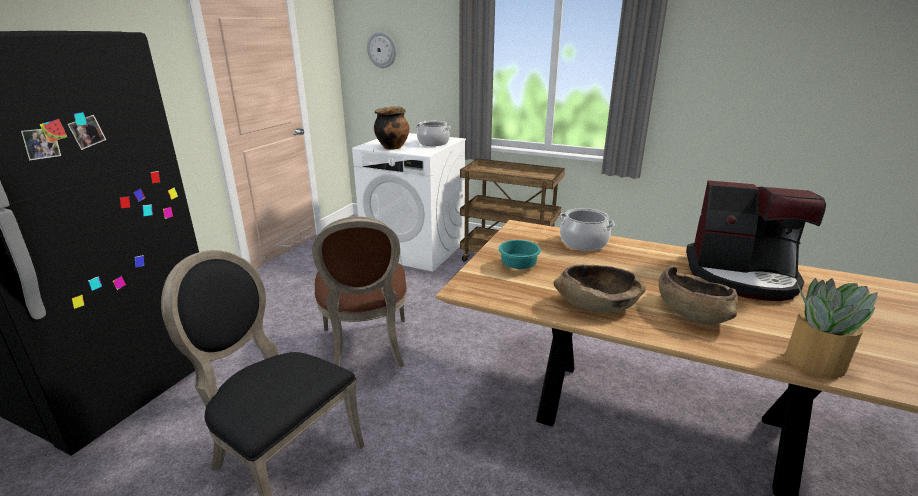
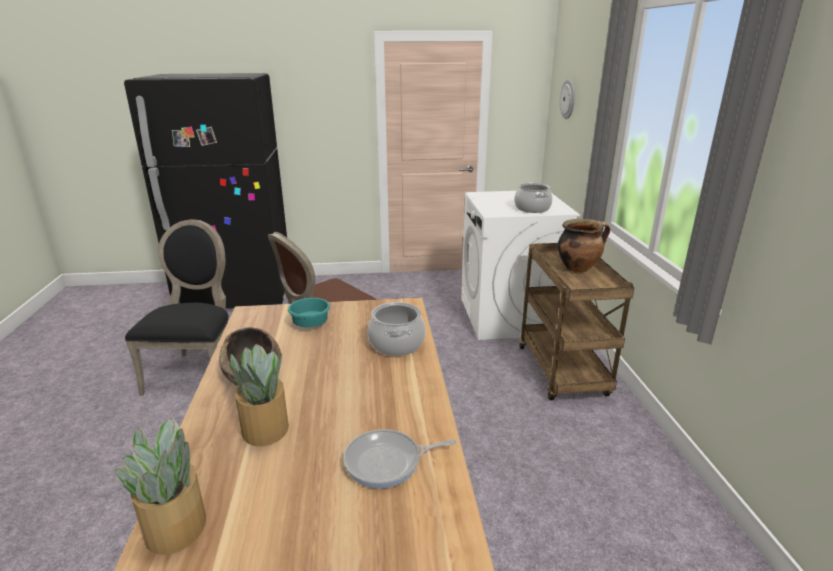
camera: 60 degrees right, 0 degrees up
cooking pot [374,106,409,150] -> cooking pot moved to [558,219,610,272]
brown bowl [659,265,738,324] -> potted plant [229,344,289,446]
coffee machine [686,180,826,301] -> frying pan [343,429,456,488]

